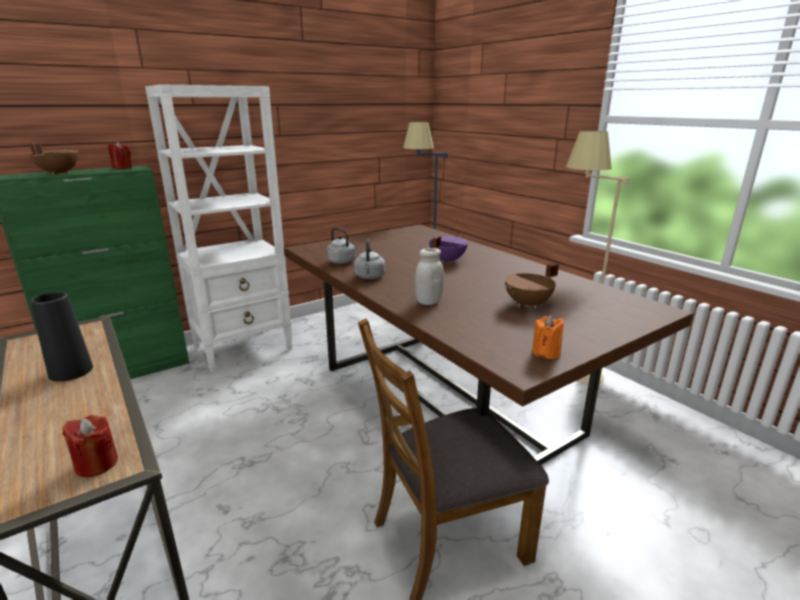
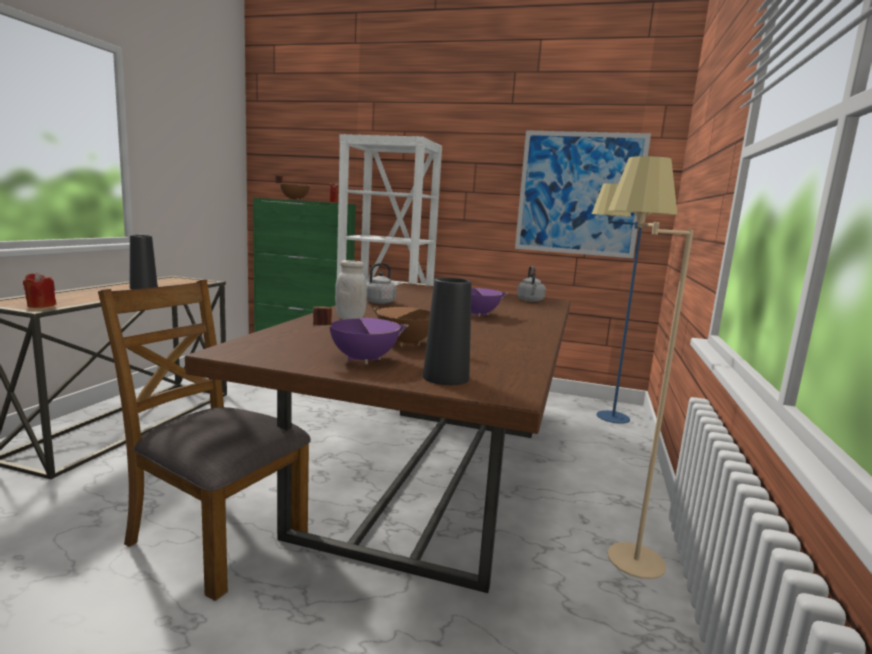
camera: 50 degrees right, 10 degrees down
grey kettle [327,227,357,264] -> grey kettle moved to [517,266,546,302]
orange candle [532,315,564,359] -> none
none -> purple cooking pot [313,307,409,364]
none -> black vase [423,277,472,385]
none -> picture [515,130,651,258]

